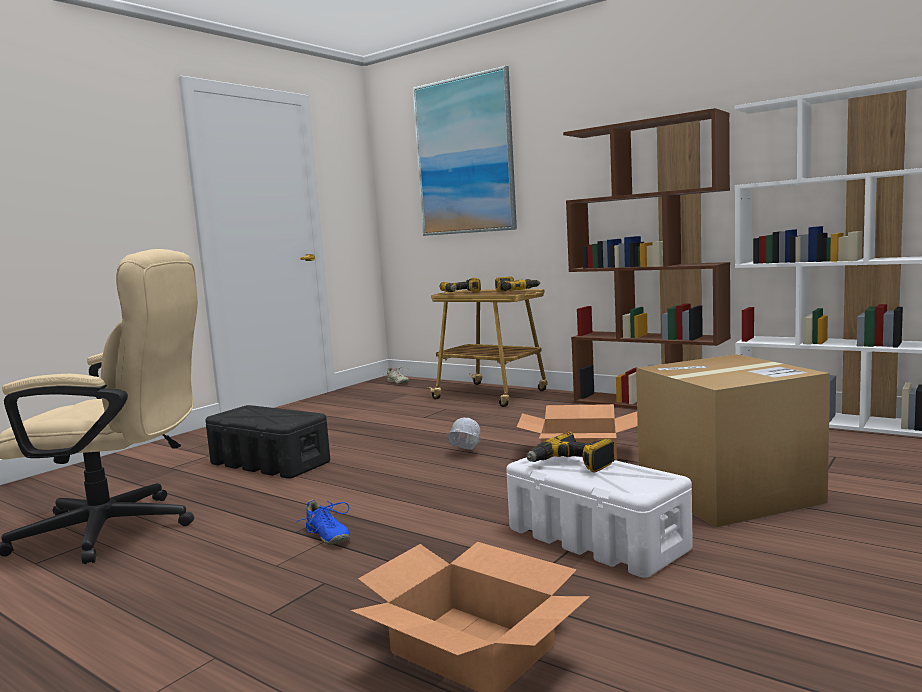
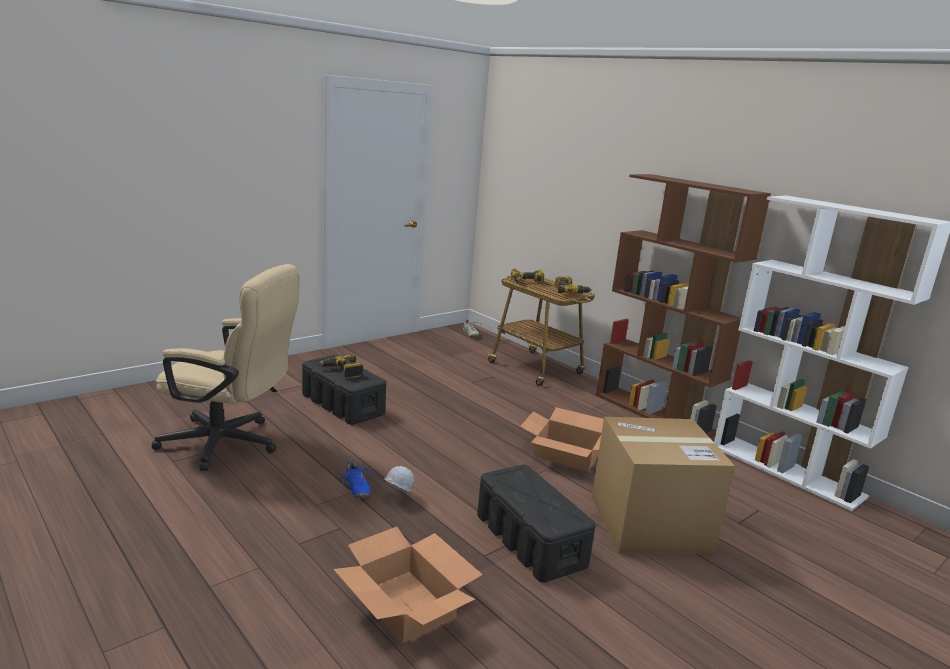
camera: 10 degrees right, 10 degrees up
picture [413,66,517,236] -> none
white hard hat [448,417,480,450] -> white hard hat moved to [384,466,414,493]
white storage box [506,456,693,578] -> black storage box [477,464,596,583]
power drill [527,431,615,472] -> power drill moved to [319,354,363,379]

